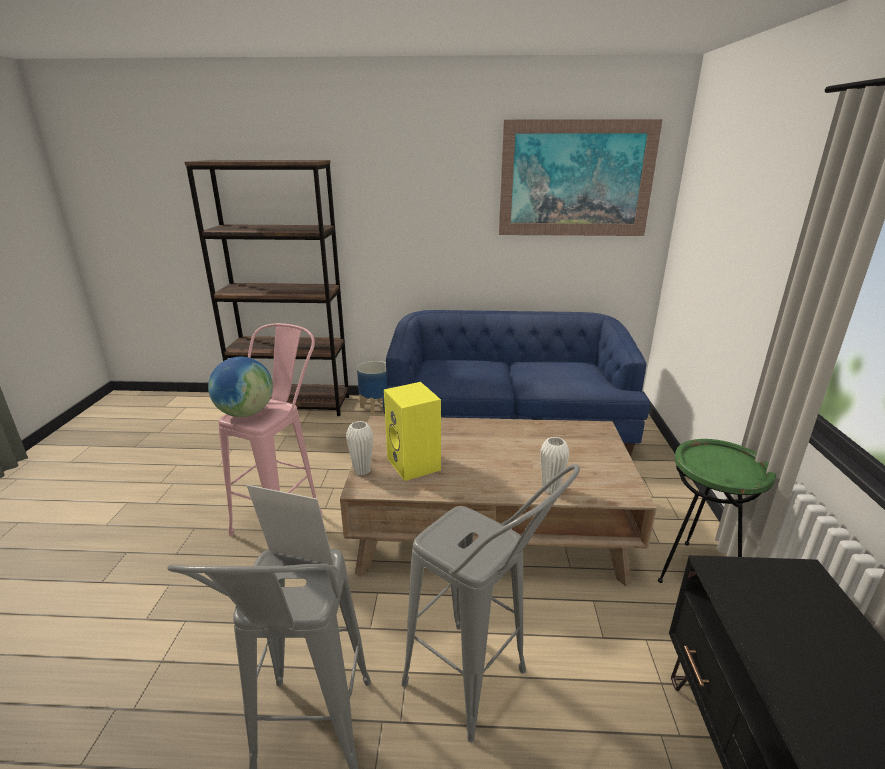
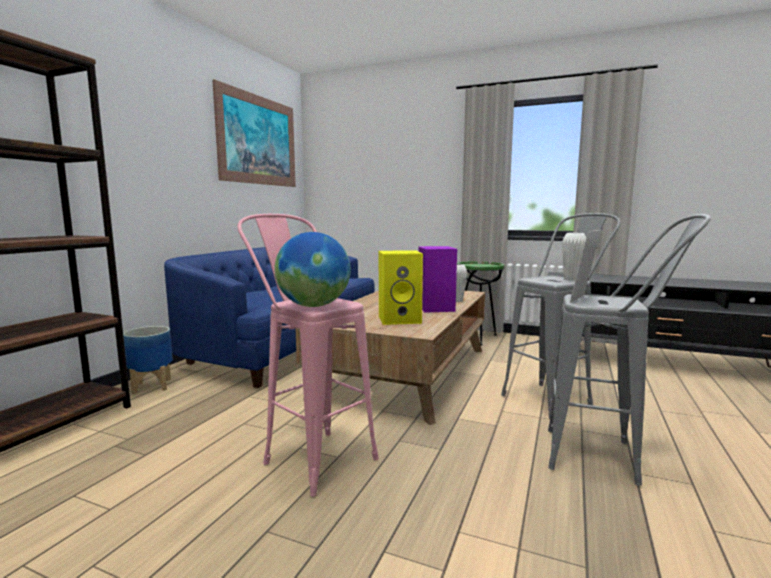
camera: 70 degrees left, 15 degrees down
white vase [346,421,373,475] -> white vase moved to [562,233,586,281]
none -> purple speaker [418,246,457,313]

